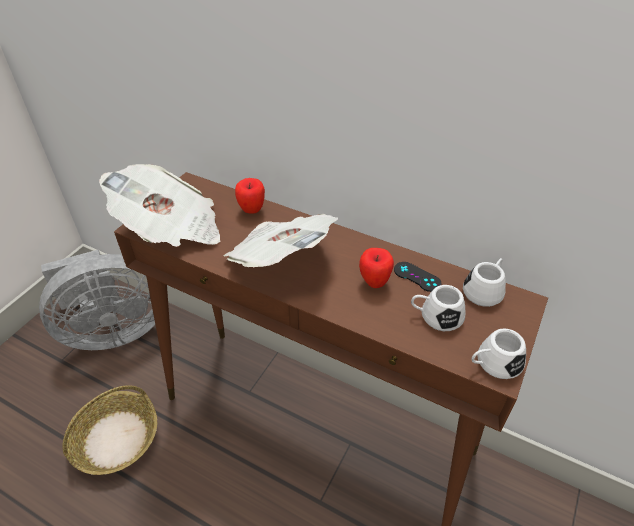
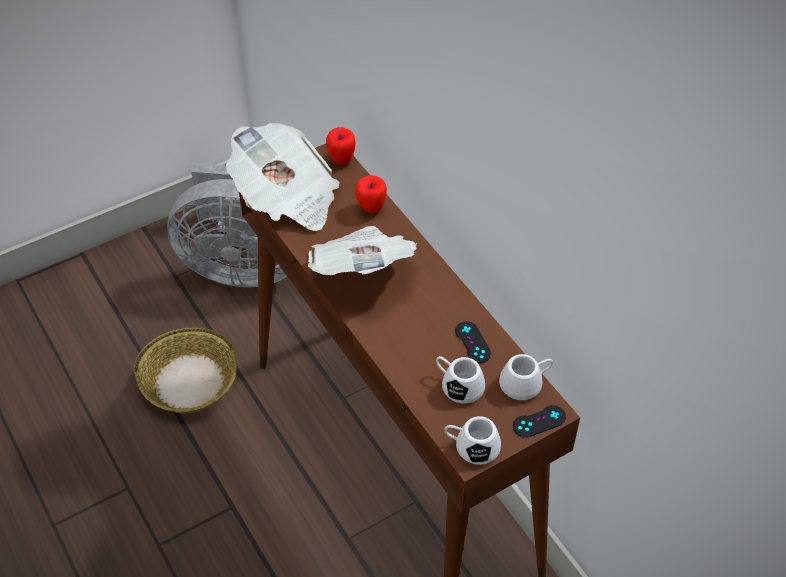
camera: 30 degrees right, 5 degrees up
apple [359,248,394,288] -> apple moved to [326,127,355,165]
none -> black game controller [513,405,566,437]

